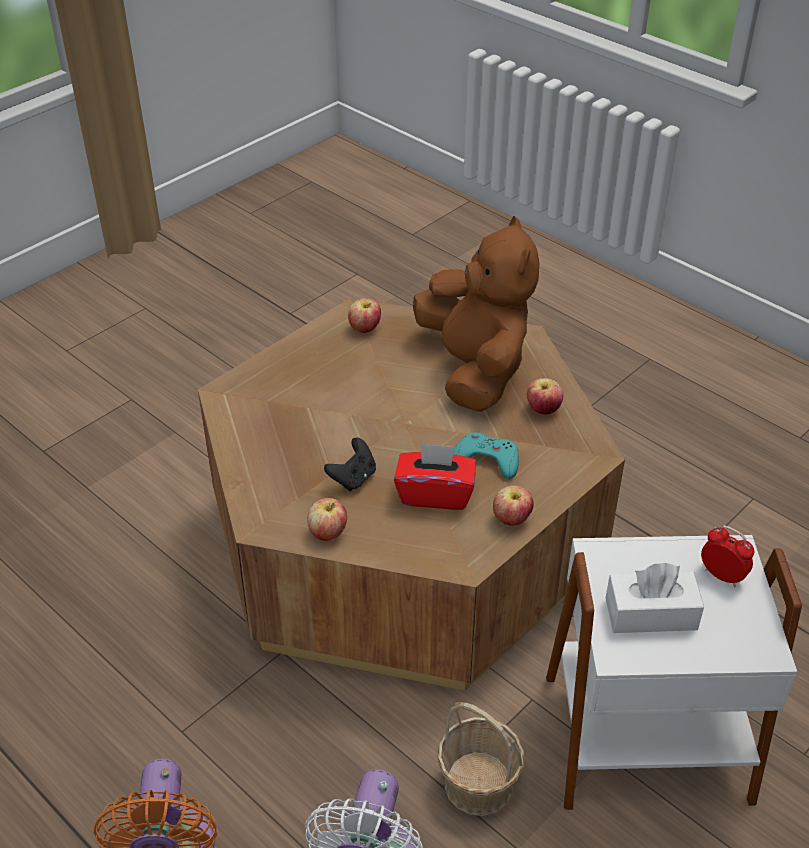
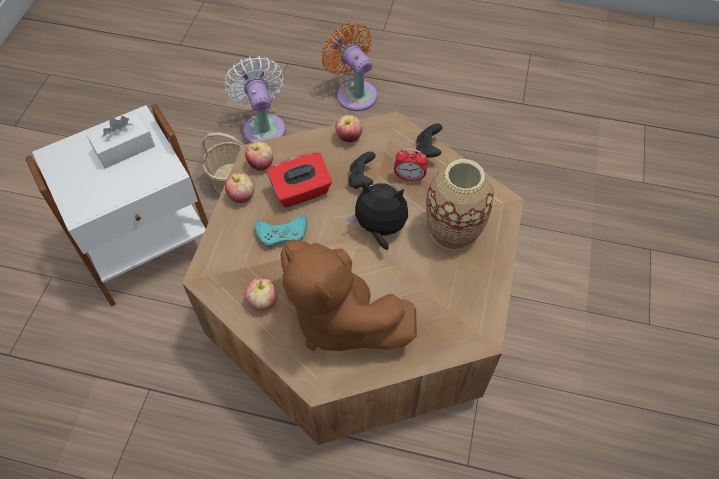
camera: 150 degrees right, 15 degrees up
apple [348,298,381,333] -> apple moved to [245,141,273,171]
alarm clock [701,526,755,587] -> alarm clock moved to [394,149,428,182]
none -> plush toy [347,182,408,250]
none -> black game controller [416,123,443,158]
none -> vase [426,159,494,250]

